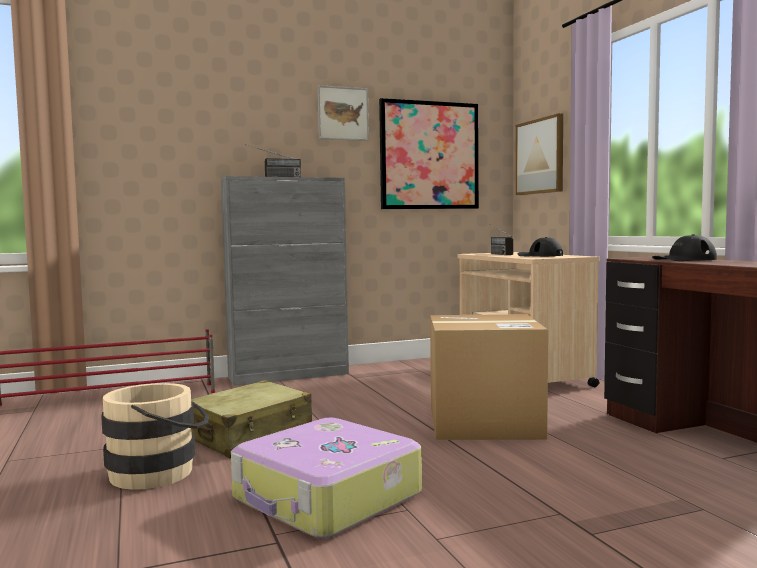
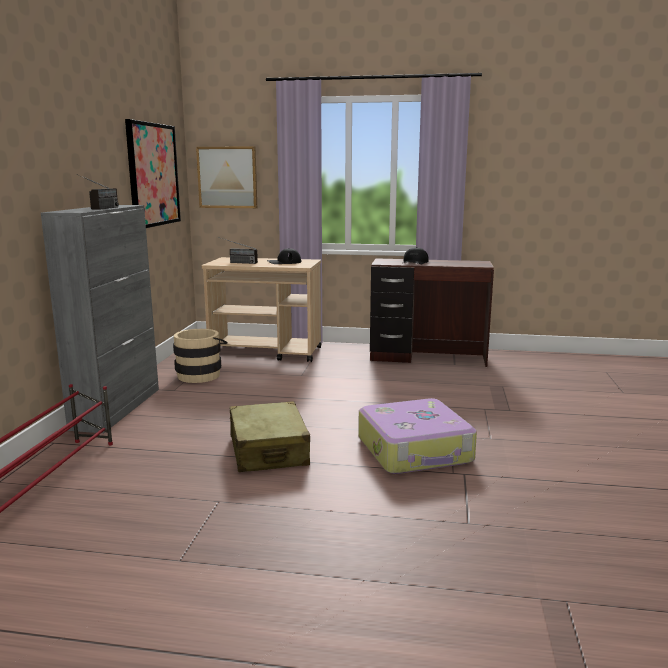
camera: 60 degrees left, 10 degrees up
beige bucket [101,383,209,490] -> beige bucket moved to [173,329,228,383]
picture [318,85,369,141] -> none
cardboard box [430,314,548,440] -> none

